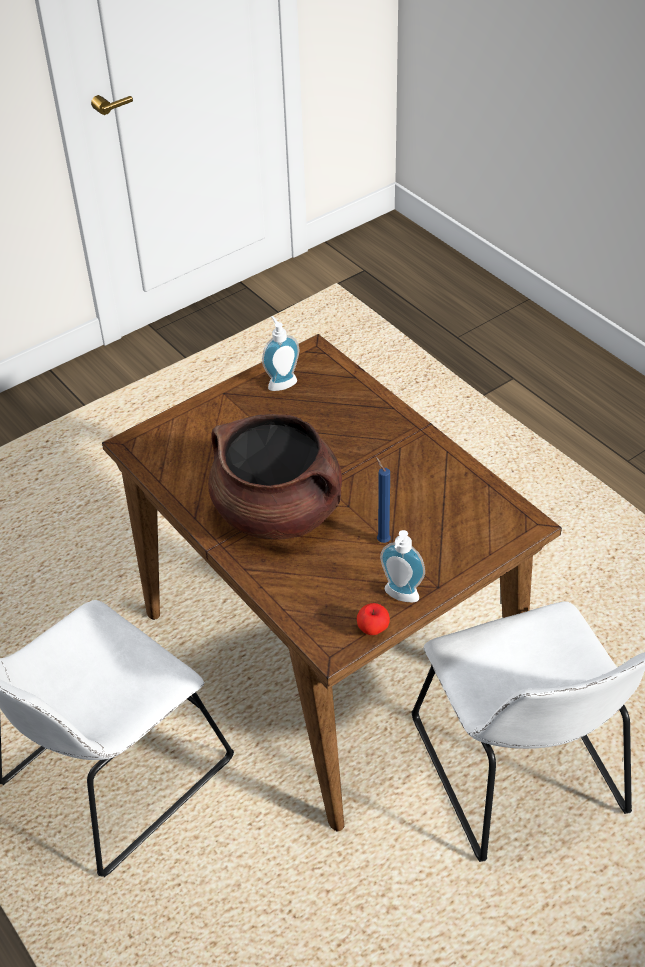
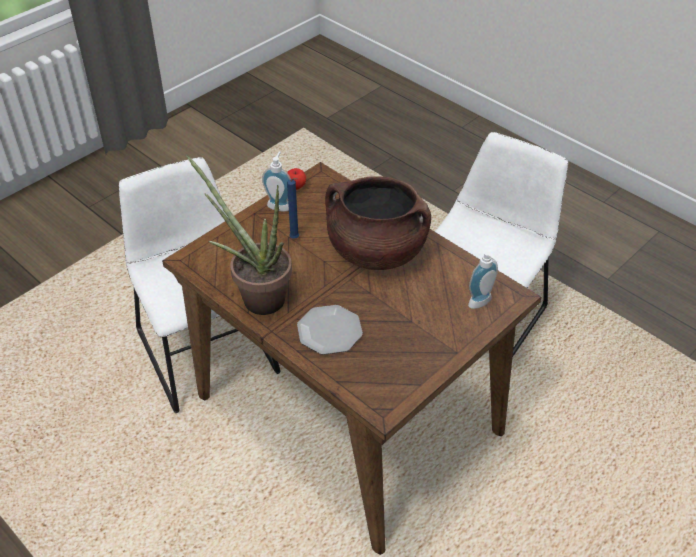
camera: 170 degrees right, 0 degrees up
soap dispenser [262,316,299,391] -> soap dispenser moved to [468,251,498,309]
none -> potted plant [186,155,292,315]
none -> plate [297,305,363,355]

